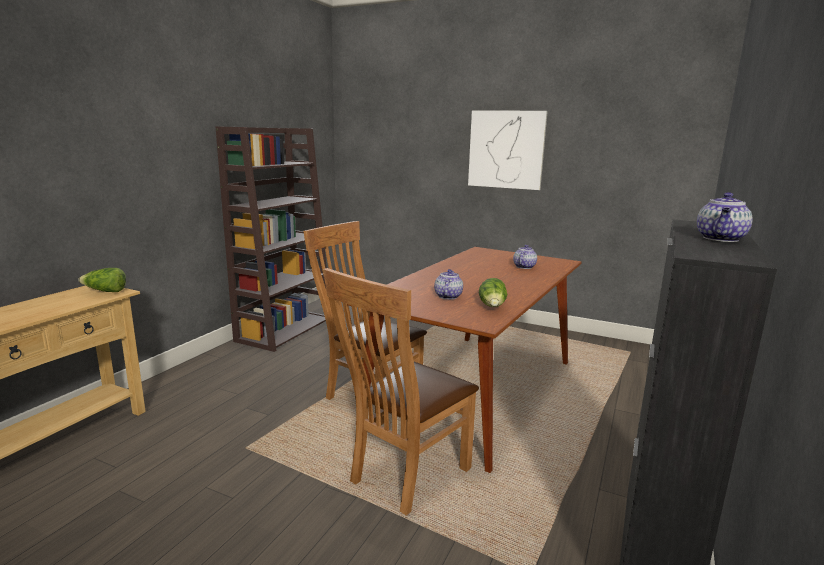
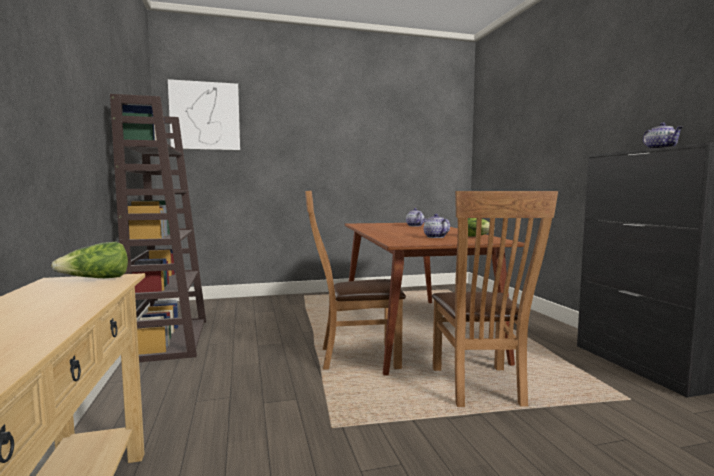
camera: 40 degrees left, 10 degrees down
picture [468,110,548,190] -> picture moved to [168,79,240,150]

